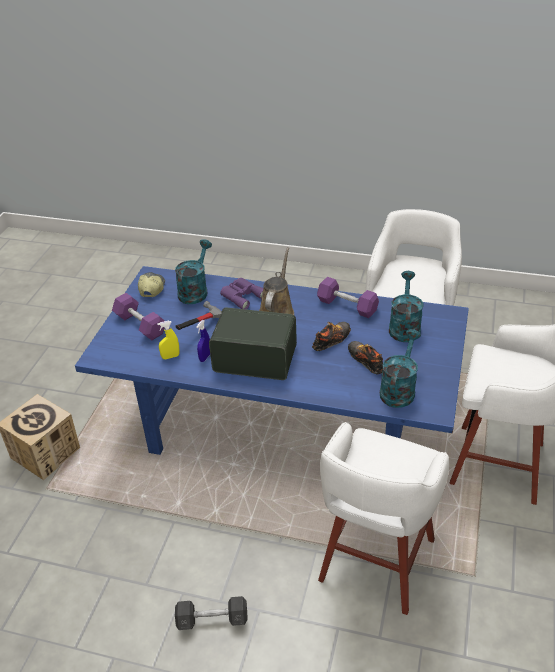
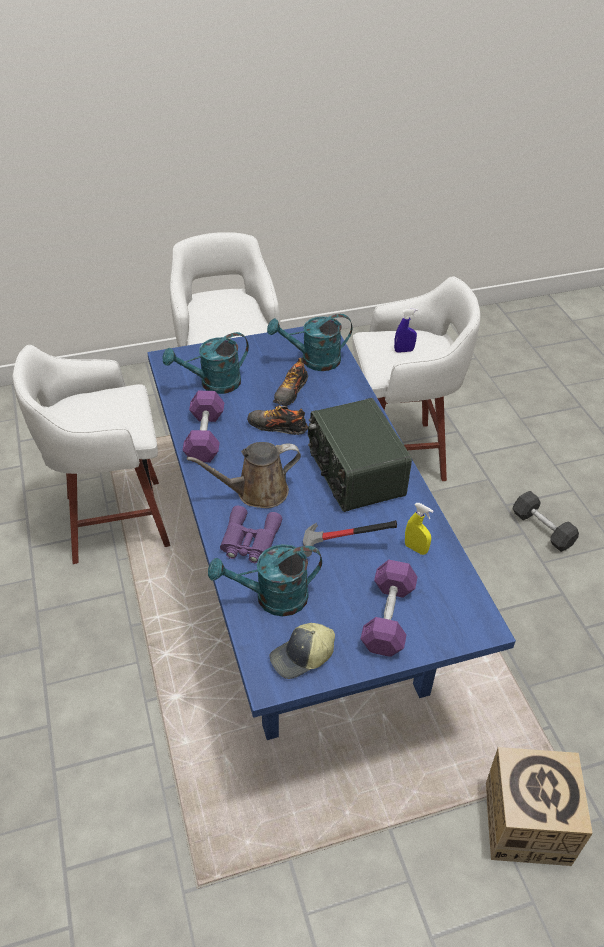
camera: 125 degrees left, 5 degrees up
blue spray bottle [196,320,210,362] -> blue spray bottle moved to [394,308,418,353]

